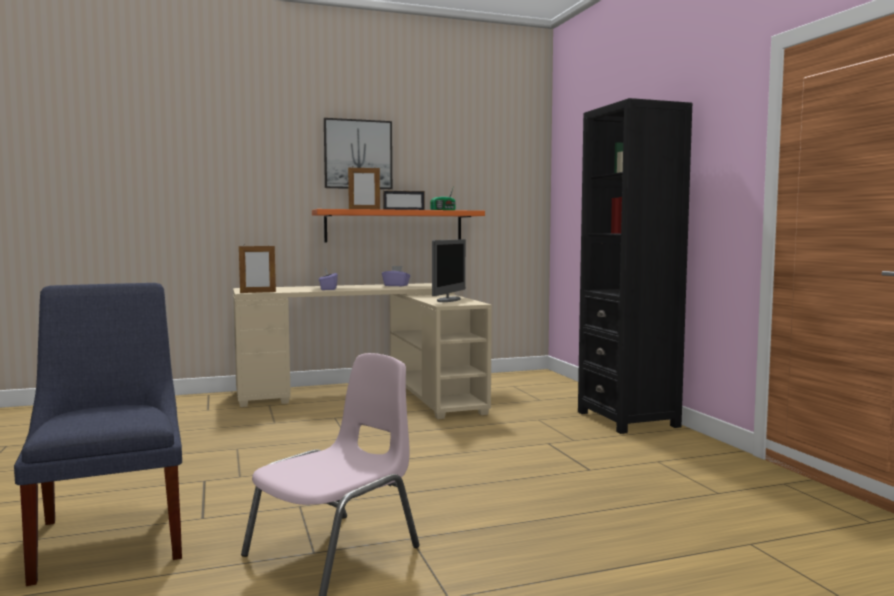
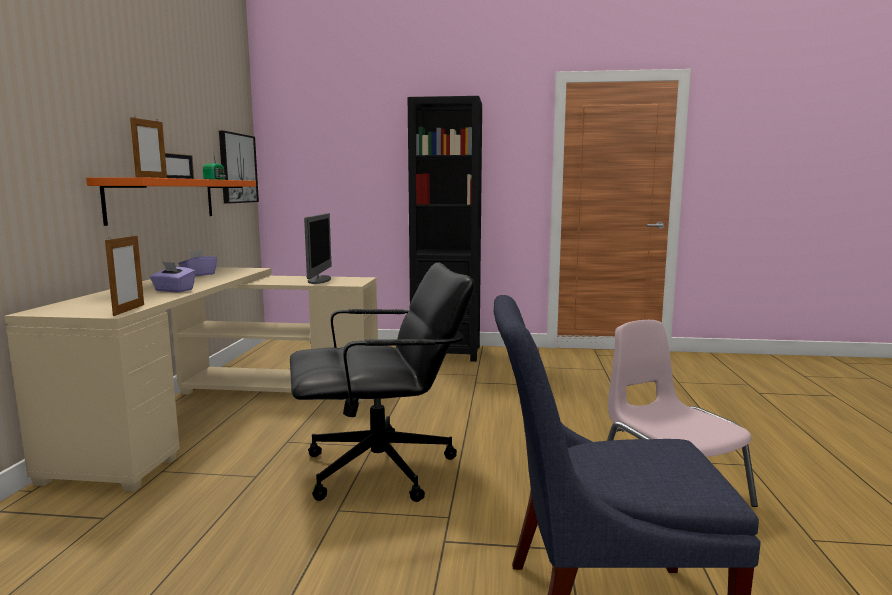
camera: 65 degrees left, 5 degrees up
picture [324,118,392,189] -> picture moved to [219,131,259,204]
monitor [432,239,466,302] -> monitor turned 45 degrees clockwise [304,213,332,284]
none -> black office chair [290,262,475,502]

